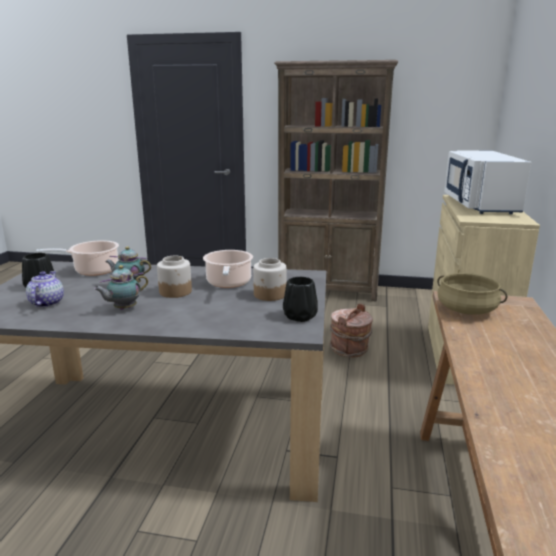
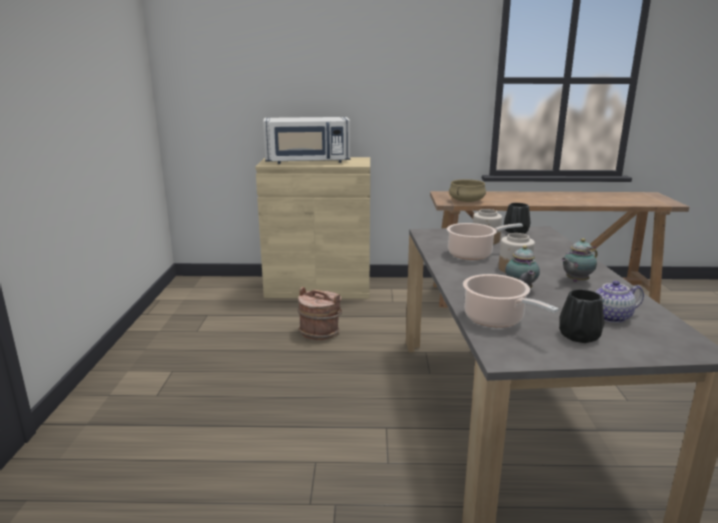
camera: 100 degrees left, 0 degrees up
teapot [94,265,148,310] -> teapot turned 105 degrees clockwise [561,238,598,282]
brown bookcase [274,60,398,302] -> none

